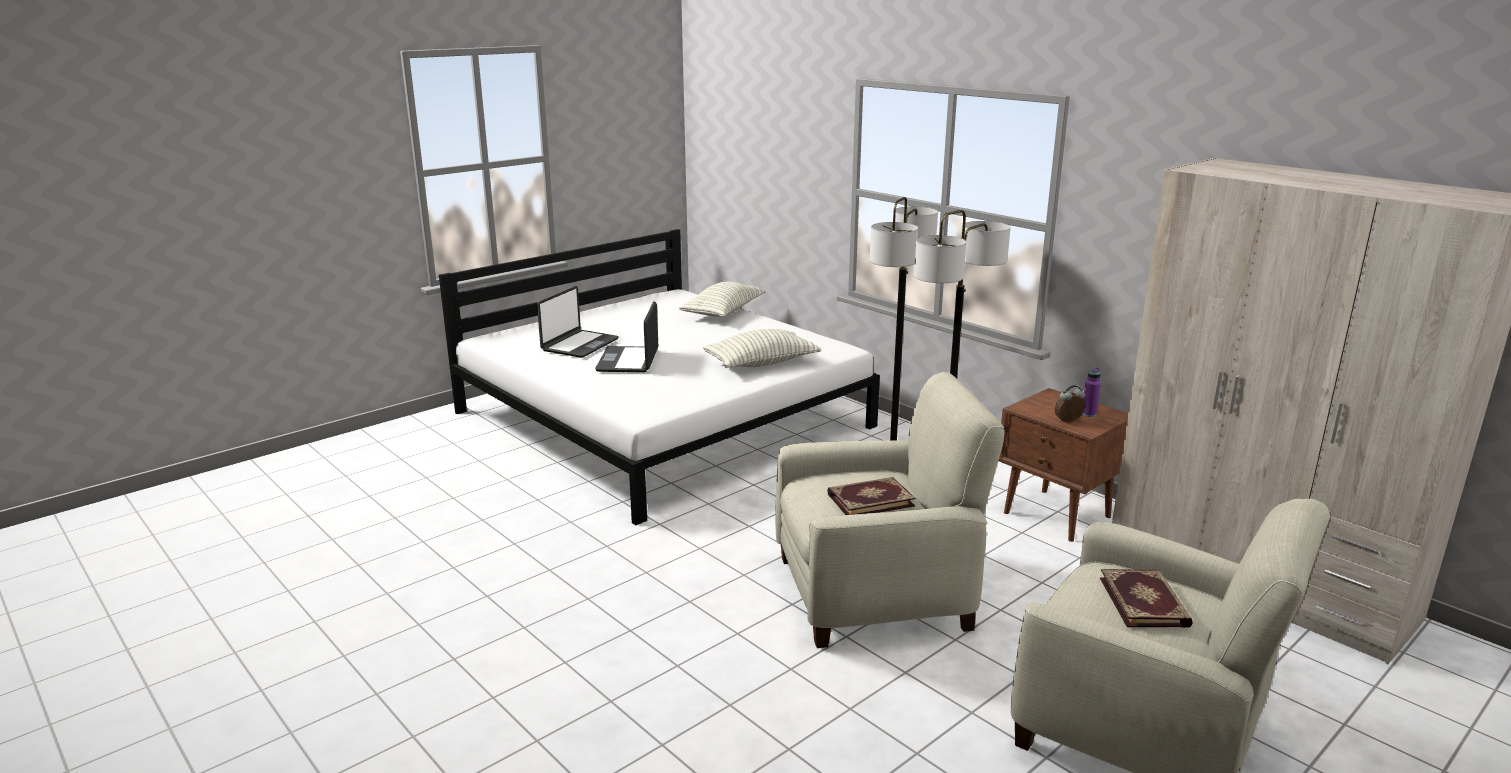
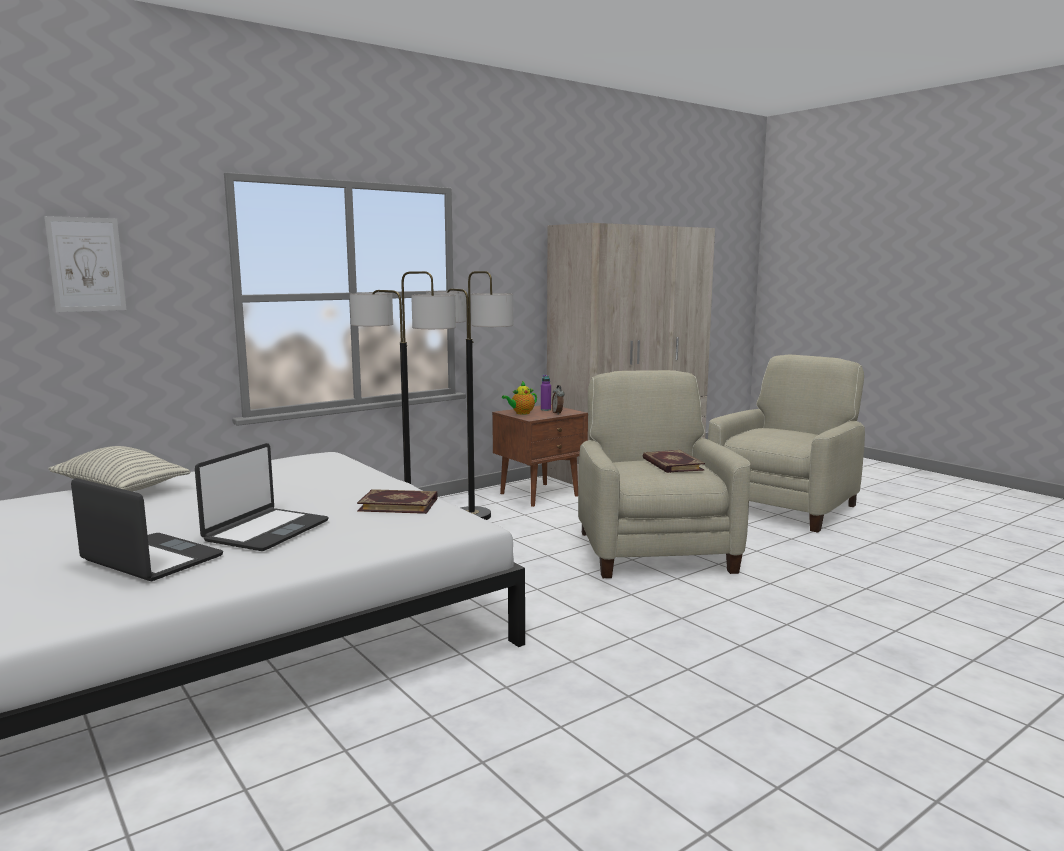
camera: 85 degrees left, 10 degrees down
laptop [595,301,658,372] -> laptop turned 75 degrees counterclockwise [195,443,329,551]
pillow [703,329,821,368] -> none
book [1100,569,1193,628] -> book moved to [357,489,438,514]
none -> picture [44,216,127,312]
none -> teapot [502,381,537,415]

